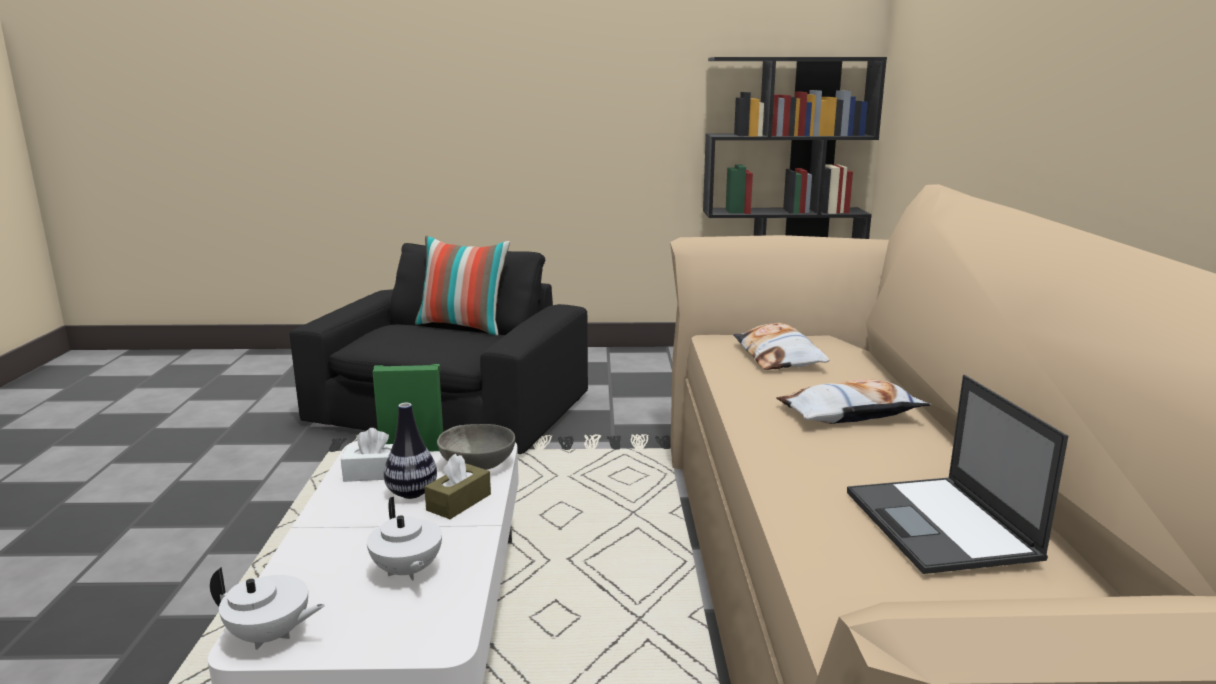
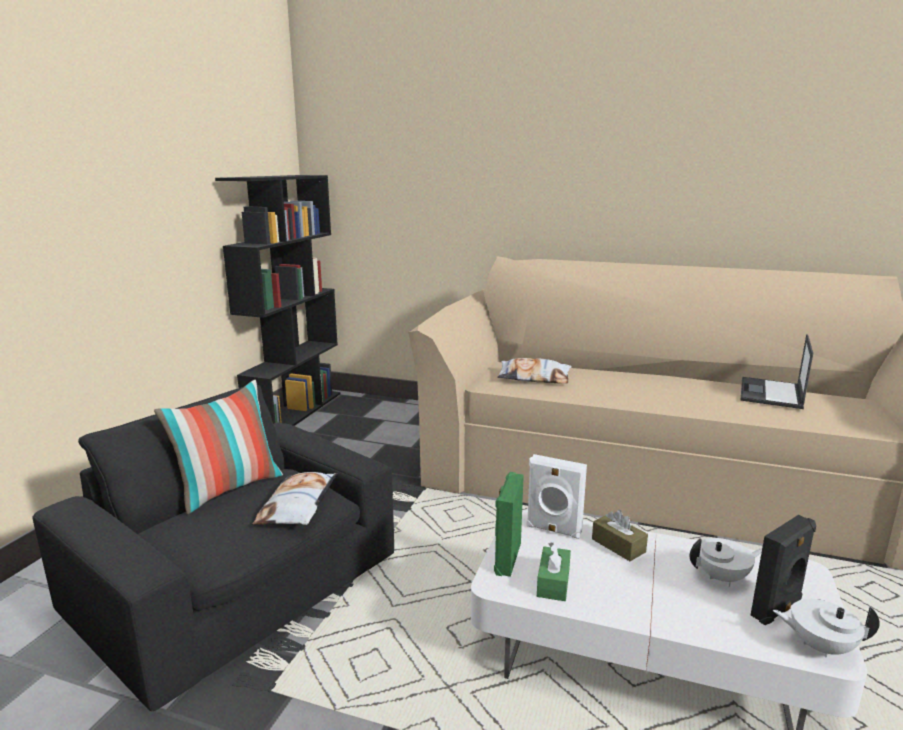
camera: 70 degrees left, 0 degrees up
white teapot [210,567,325,650] -> white teapot turned 105 degrees counterclockwise [773,599,880,658]
white tissue box [341,428,393,482] -> green tissue box [537,542,571,601]
vase [384,403,437,499] -> none
grey bowl [437,424,515,470] -> white speaker [526,454,587,539]
pillow [776,379,931,424] -> pillow moved to [252,472,337,525]
laptop [847,375,1068,574] -> laptop turned 105 degrees clockwise [740,334,813,409]
none -> black speaker [750,515,816,625]

